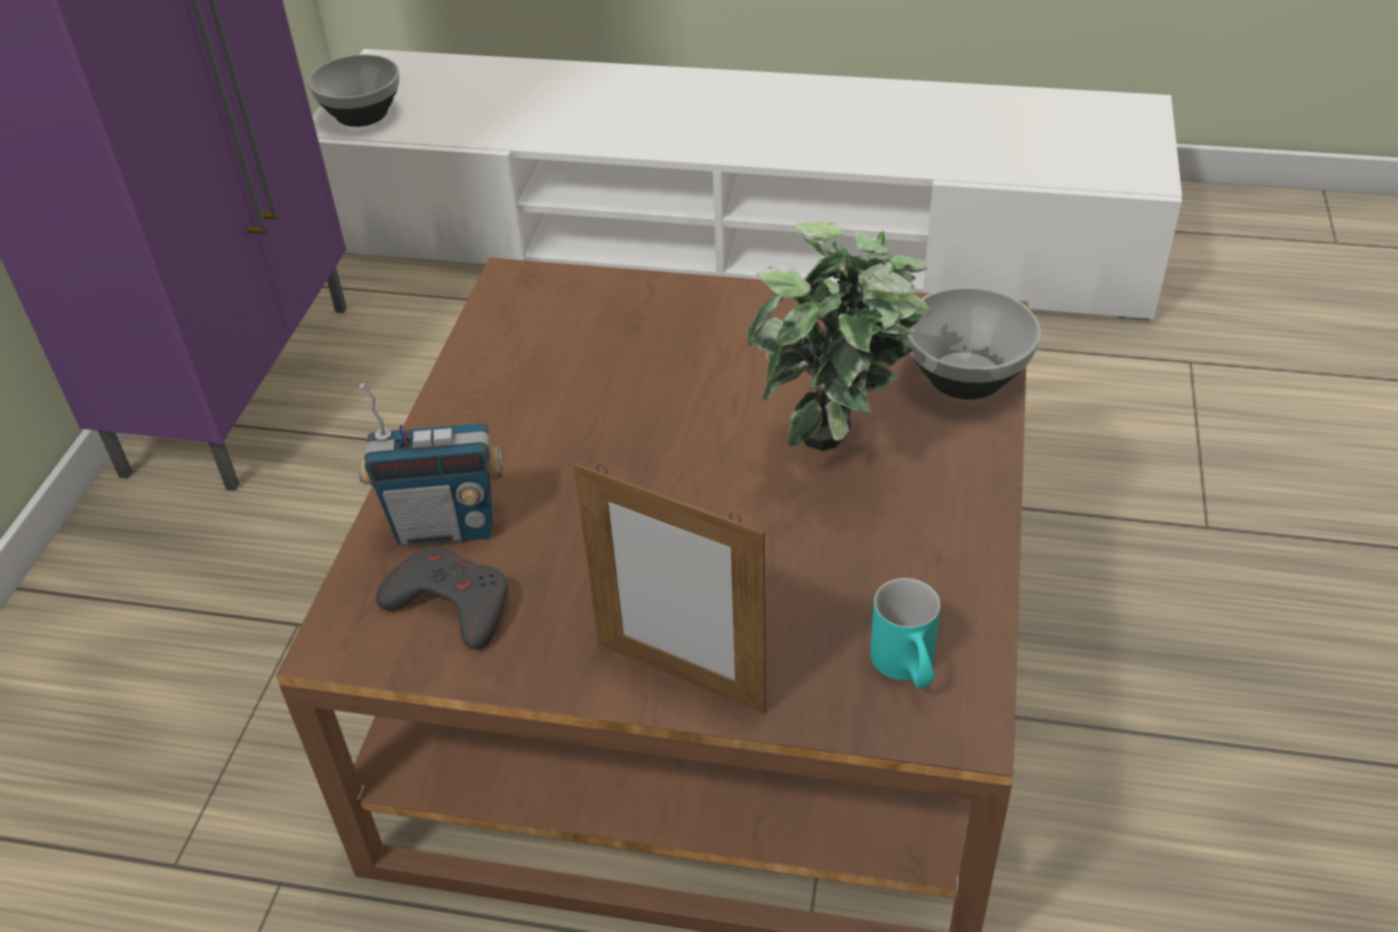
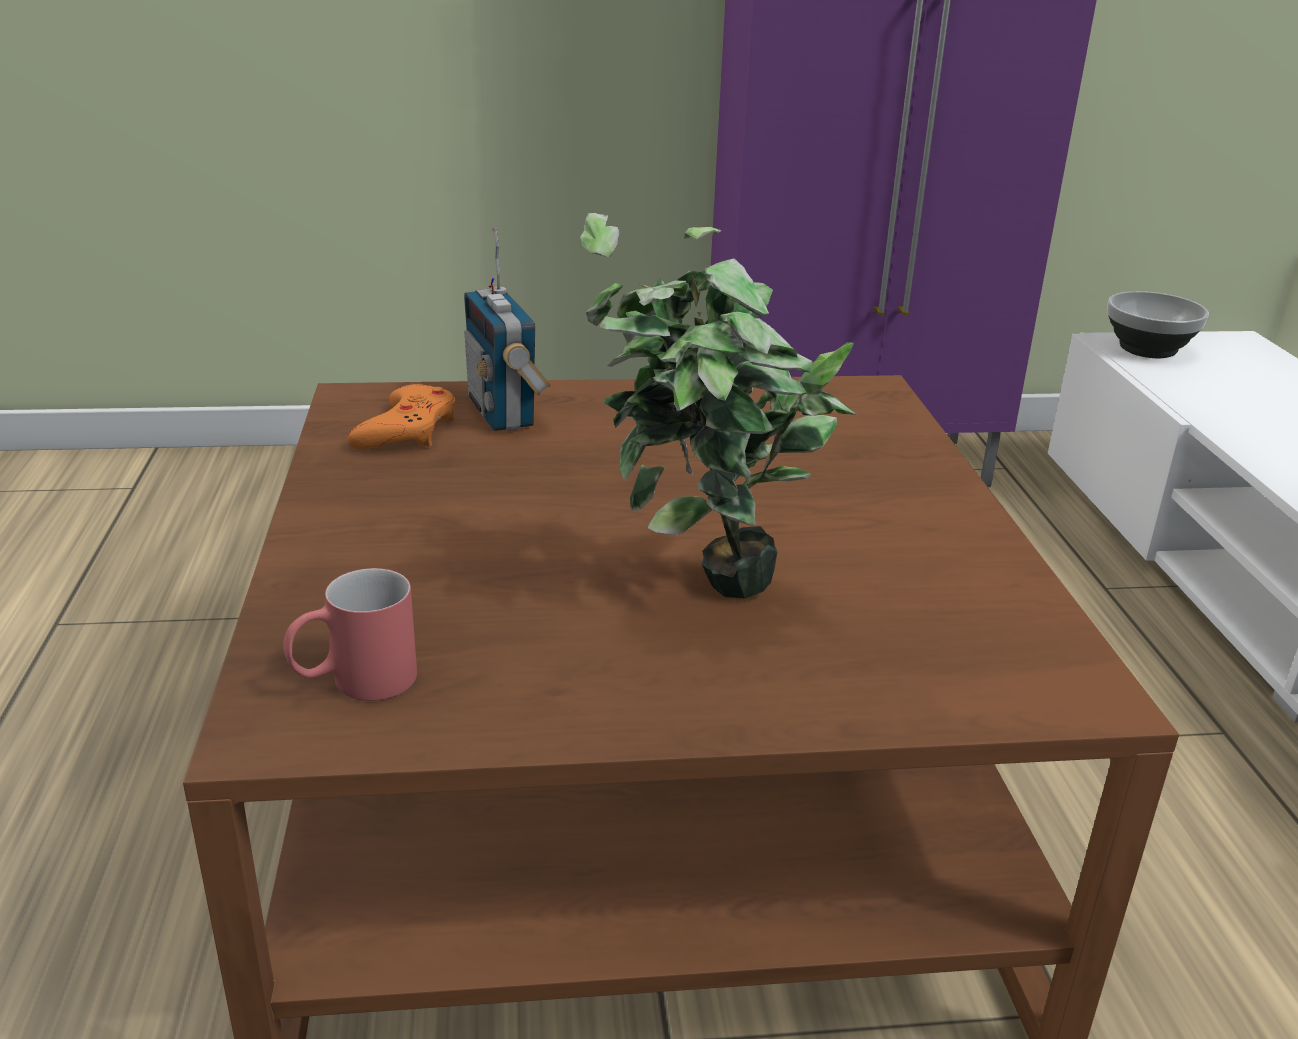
camera: 70 degrees right, 15 degrees down
grey game controller [376,547,508,650] -> orange game controller [348,384,455,450]
picture frame [574,463,766,714] -> none
turquoise mug [870,578,940,689] -> red mug [283,568,417,701]
bowl [907,287,1041,399] -> none

